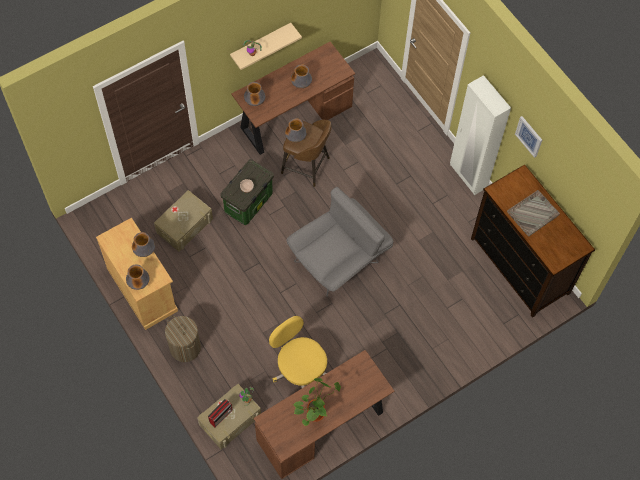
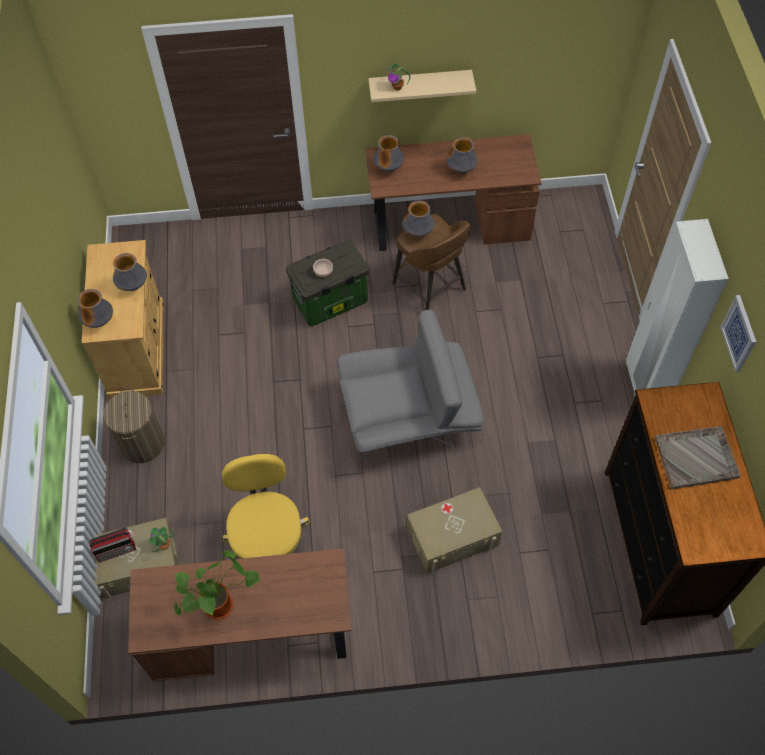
camera: 30 degrees right, 5 degrees down
beige storage box [154,190,213,251] -> beige storage box moved to [407,487,502,573]

